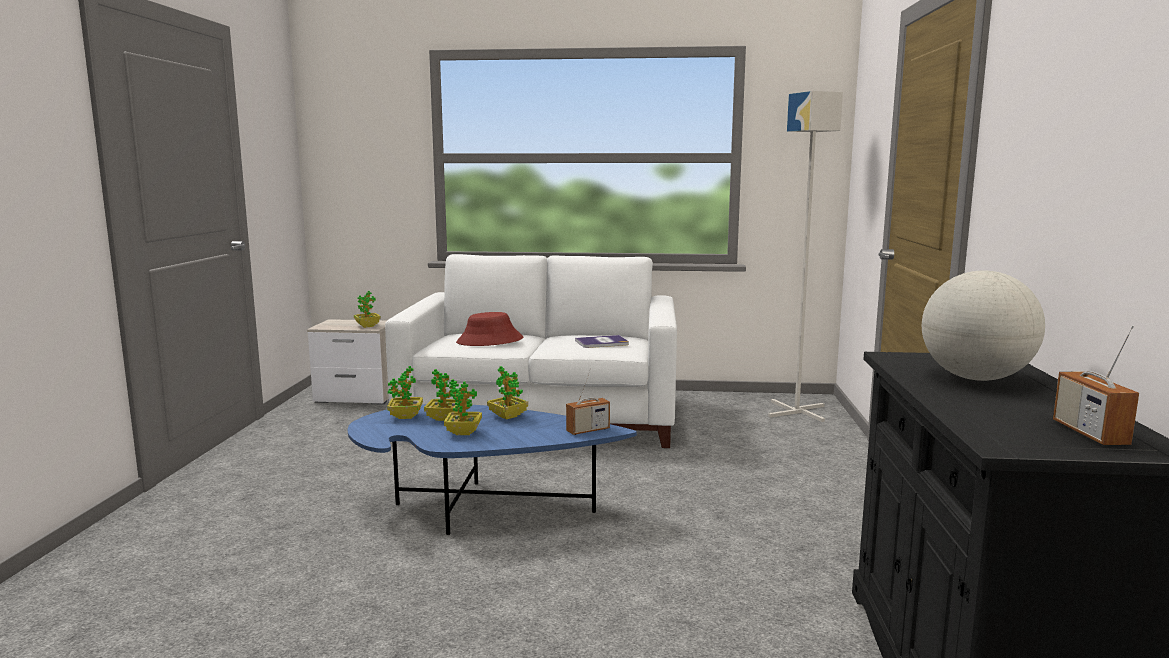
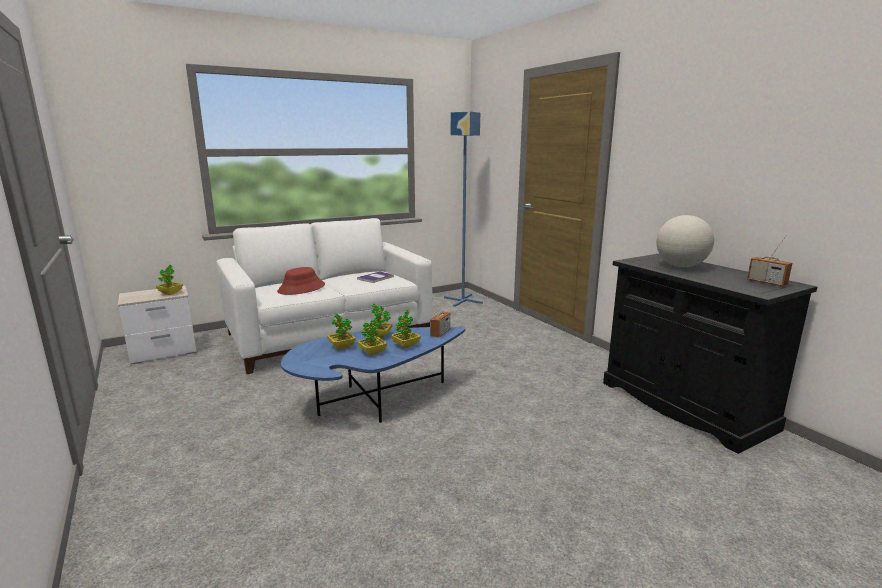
camera: 35 degrees left, 5 degrees up
potted plant [387,366,423,419] -> potted plant moved to [391,310,421,348]
grey floor lamp [768,91,843,422] -> blue floor lamp [444,112,483,307]

